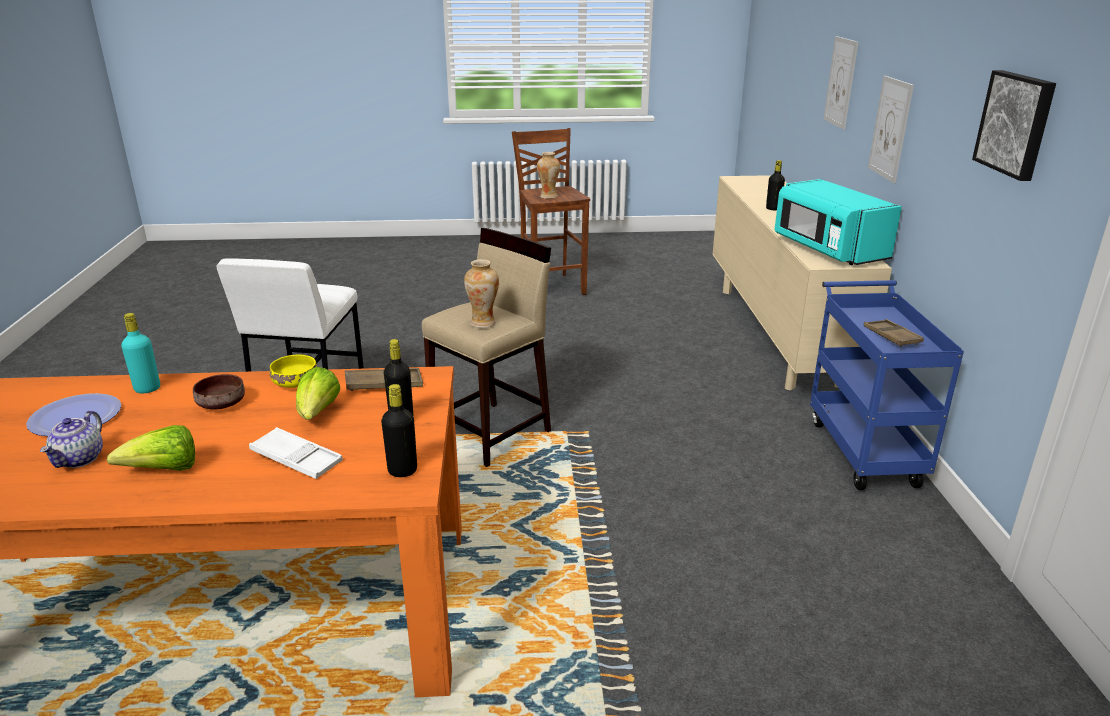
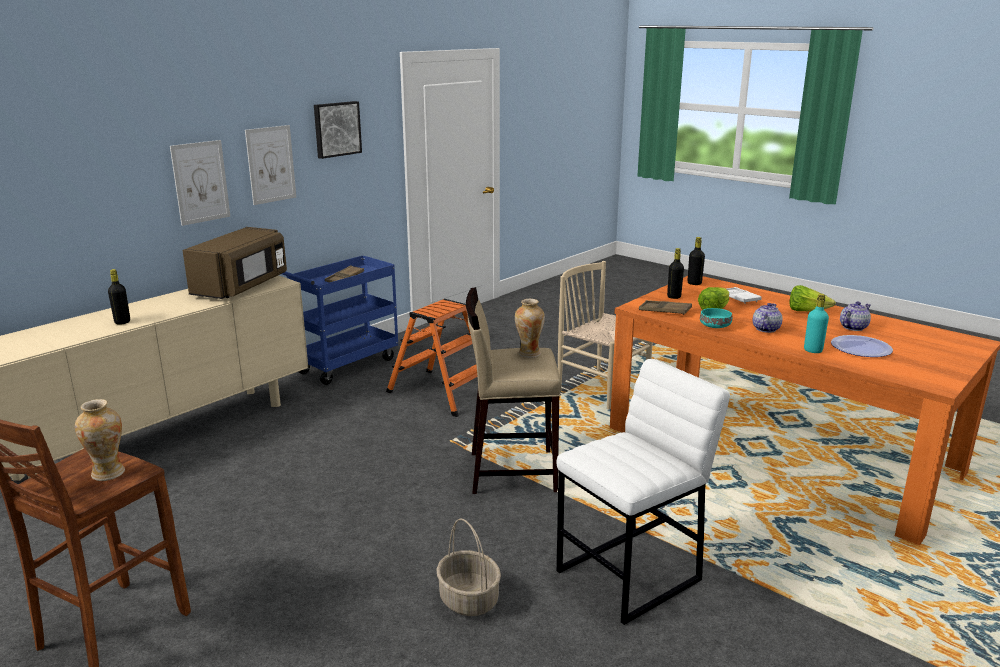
camera: 135 degrees left, 5 degrees down
brown bowl [193,374,245,409] -> teapot [753,303,783,333]
yellow bowl [269,355,317,388] -> turquoise bowl [700,308,732,328]
turquoise microwave [774,179,902,265] -> brown microwave [182,227,287,299]
picture [824,36,858,130] -> picture moved to [245,125,296,205]
none -> orange step ladder [386,299,477,417]
none -> basket [436,519,501,616]
none -> beige chair [558,261,653,409]

